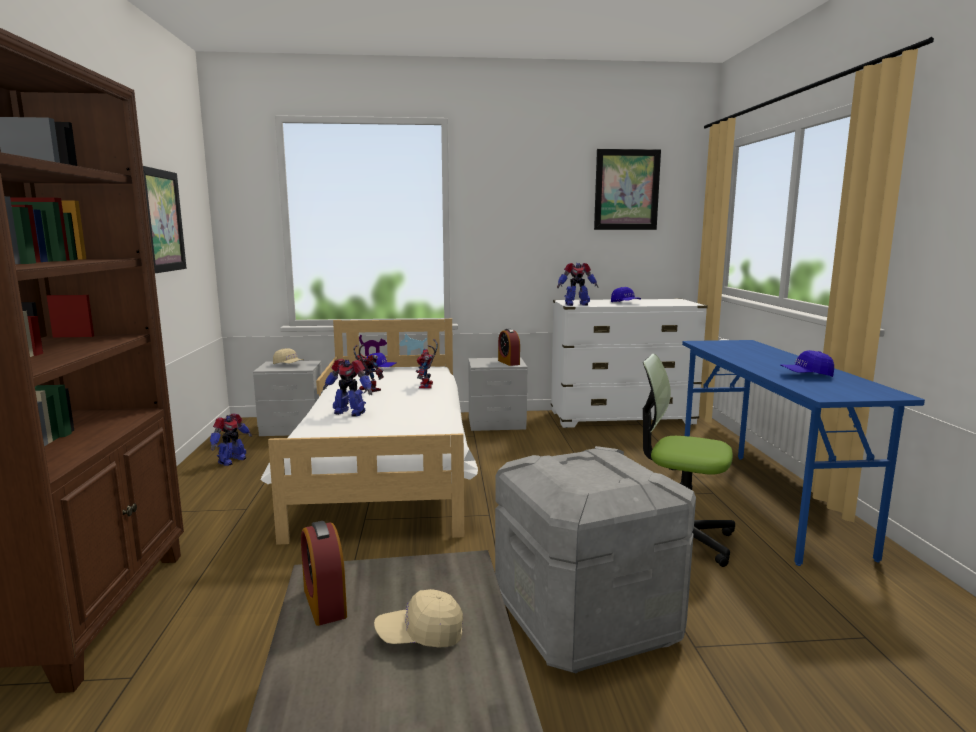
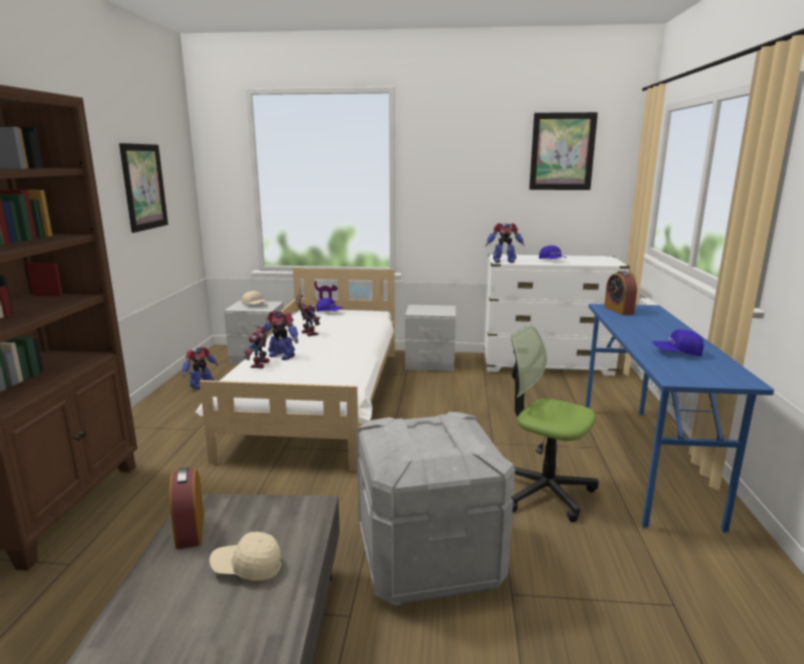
camera: 10 degrees right, 5 degrees up
toy robot [416,339,438,389] -> toy robot moved to [244,317,270,368]
alarm clock [498,328,520,366] -> alarm clock moved to [604,271,637,315]

